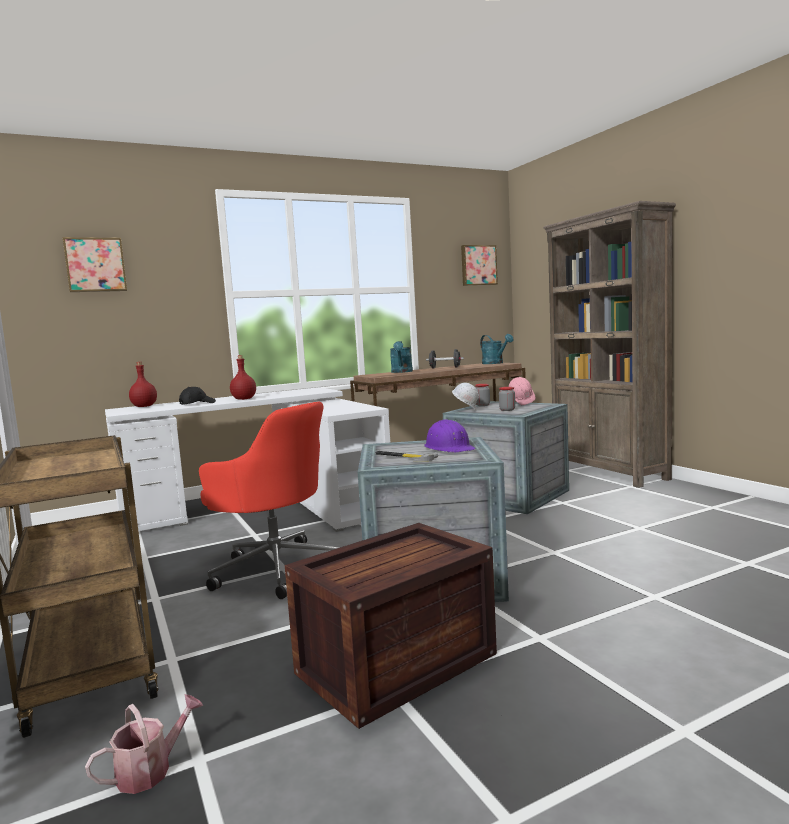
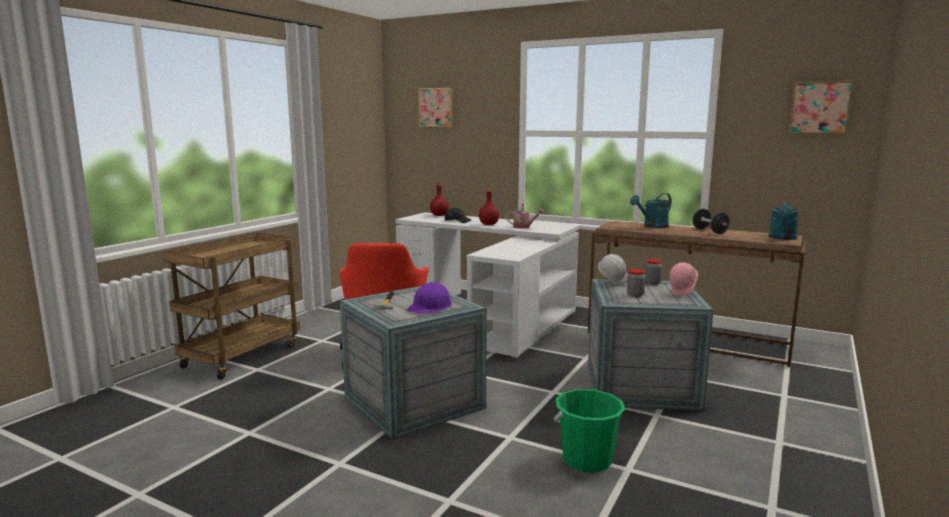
camera: 55 degrees right, 5 degrees up
watering can [85,694,203,794] -> watering can moved to [505,202,544,229]
crate [285,523,497,729] -> none
brown bookcase [543,201,676,488] -> none
none -> green bucket [554,389,625,473]

